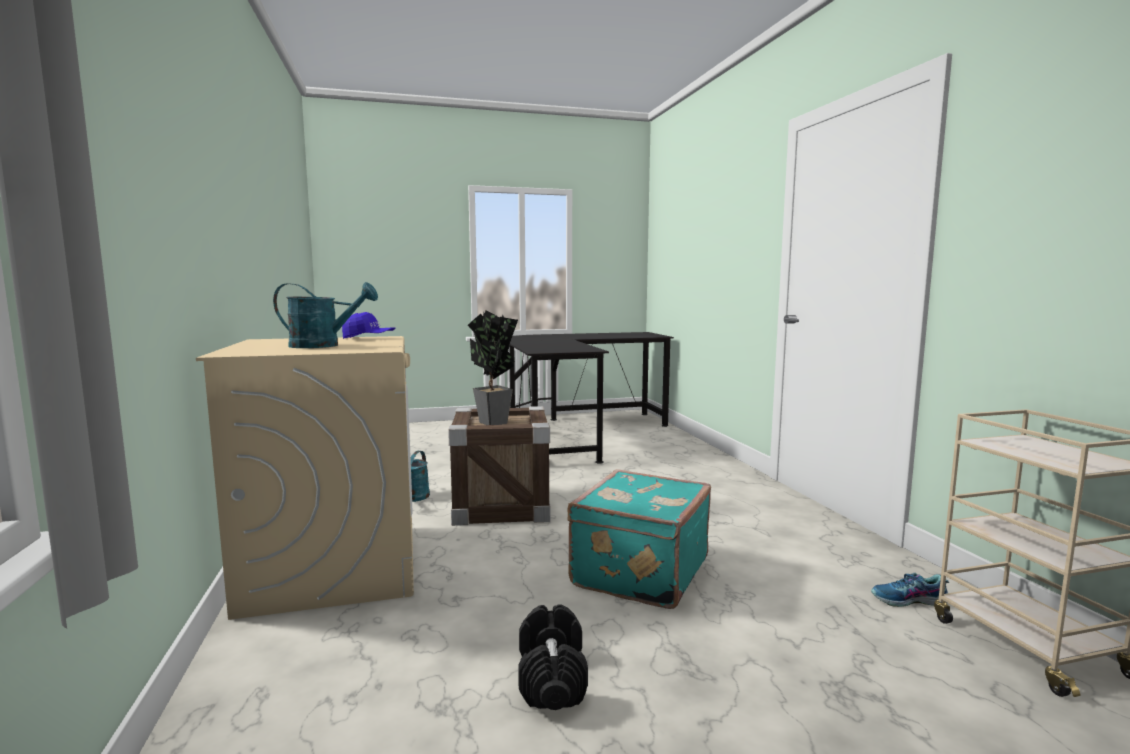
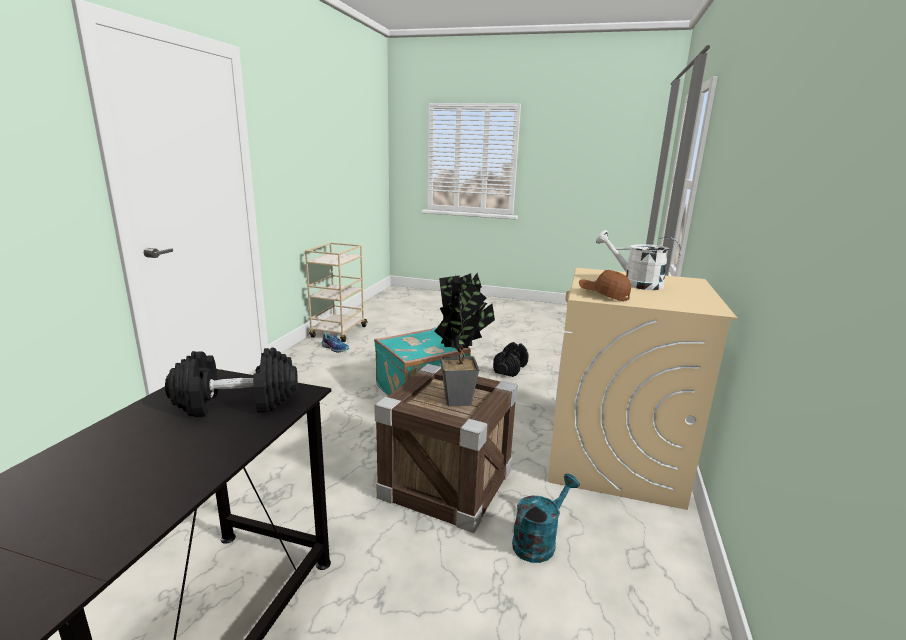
camera: 150 degrees left, 10 degrees up
turquoise watering can [273,282,378,348] -> white watering can [596,230,681,290]
blue cap [342,312,395,339] -> brown cap [579,270,631,301]
none -> black dumbbell [165,347,298,417]

